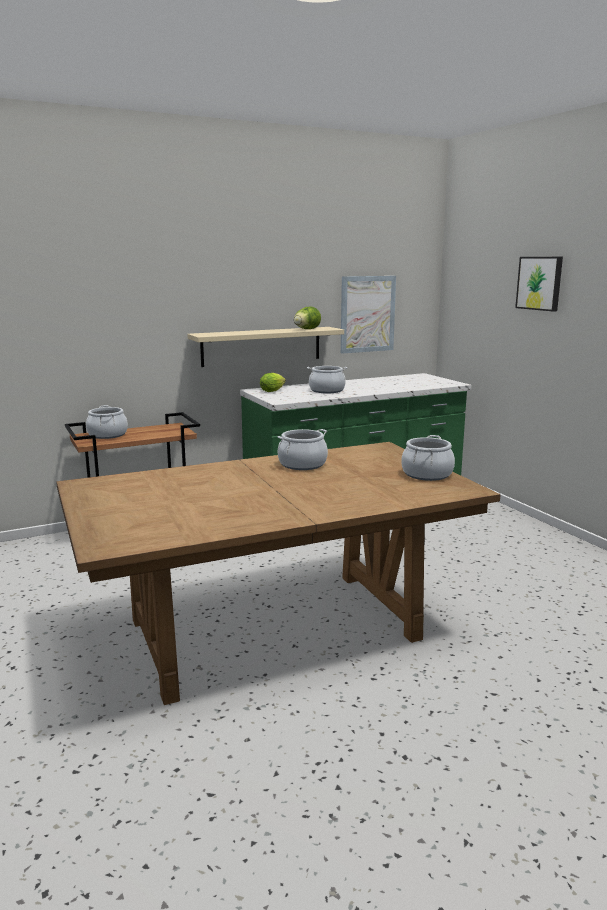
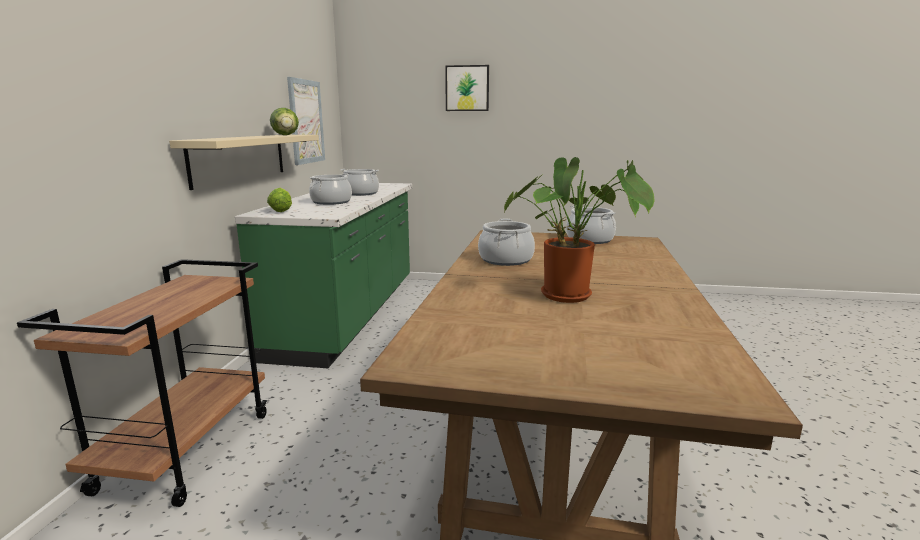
camera: 55 degrees left, 0 degrees up
cooking pot [86,405,128,439] -> cooking pot moved to [341,169,379,196]
none -> potted plant [504,157,655,303]

